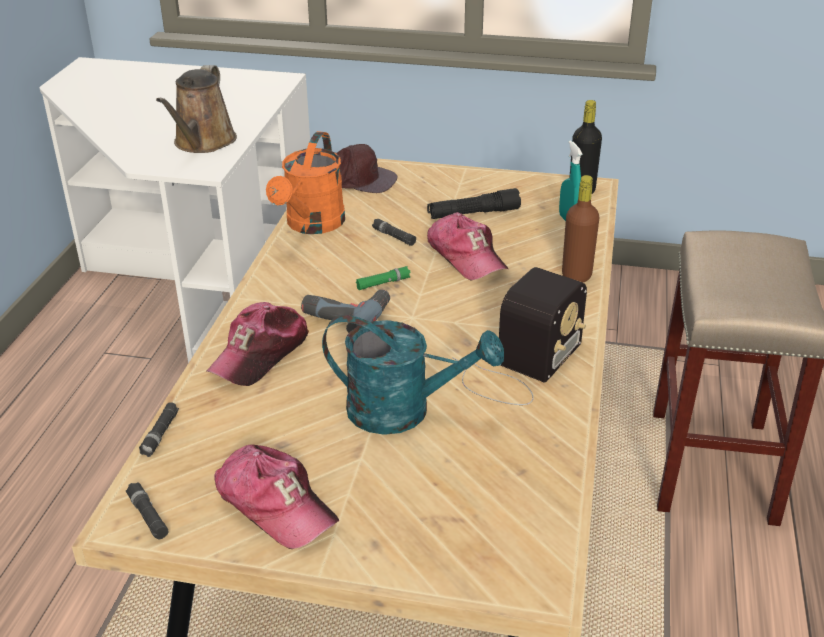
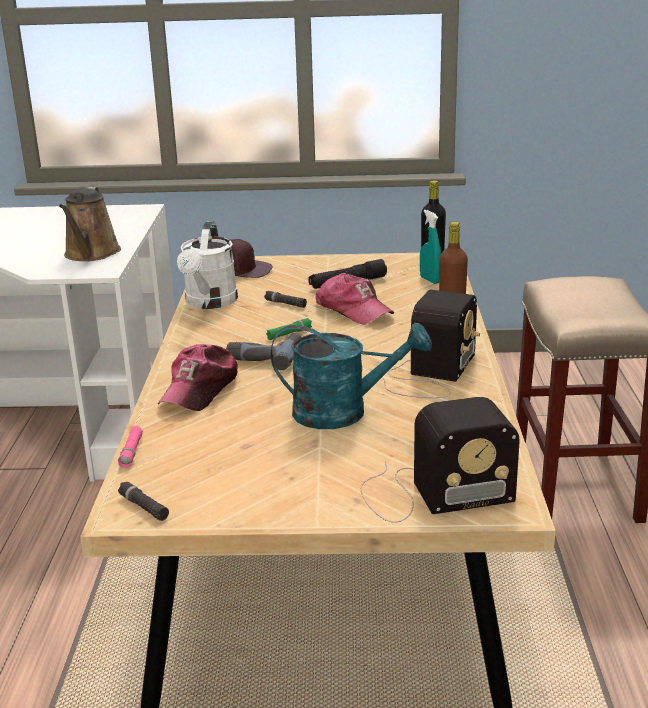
camera: 10 degrees left, 10 degrees down
black flashlight [139,402,179,457] -> pink flashlight [118,426,143,468]
cap [214,444,339,549] -> none
orange watering can [266,131,345,234] -> white watering can [177,221,238,309]
none -> radio [361,397,520,523]

